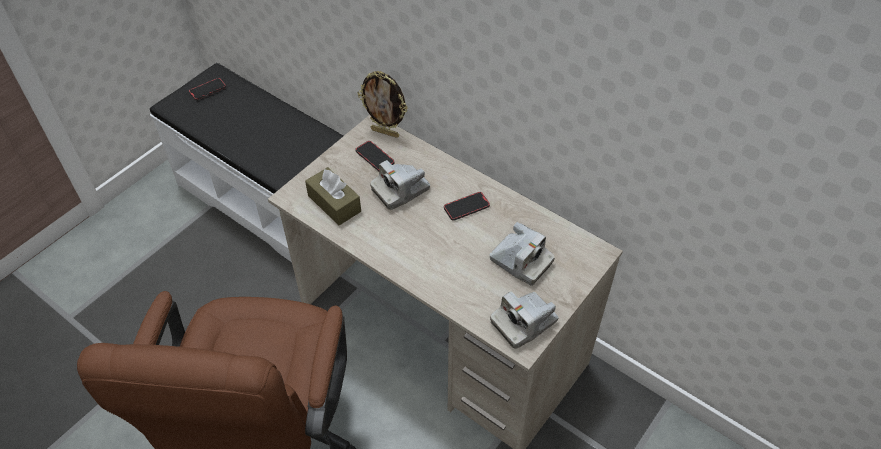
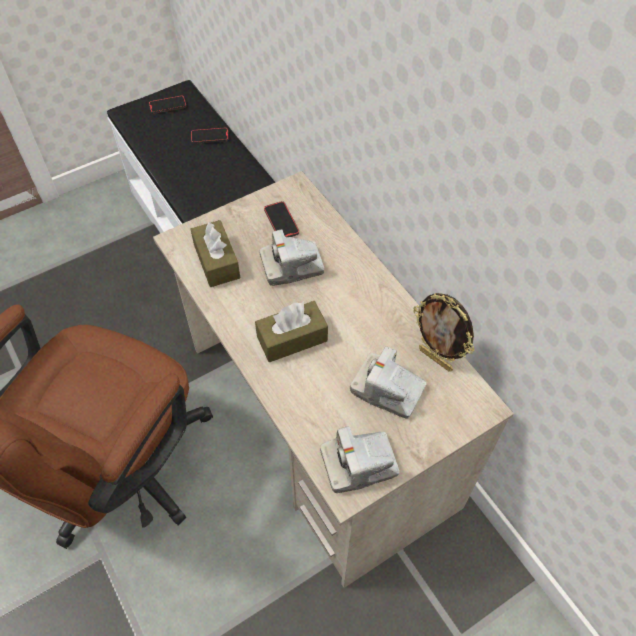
camera: 20 degrees right, 5 degrees up
picture frame [358,71,408,138] -> picture frame moved to [413,293,474,372]
phone [444,192,490,221] -> phone moved to [191,128,229,144]
camera [490,222,555,286] -> camera turned 150 degrees clockwise [350,346,426,419]
none -> brown tissue box [255,301,328,363]

